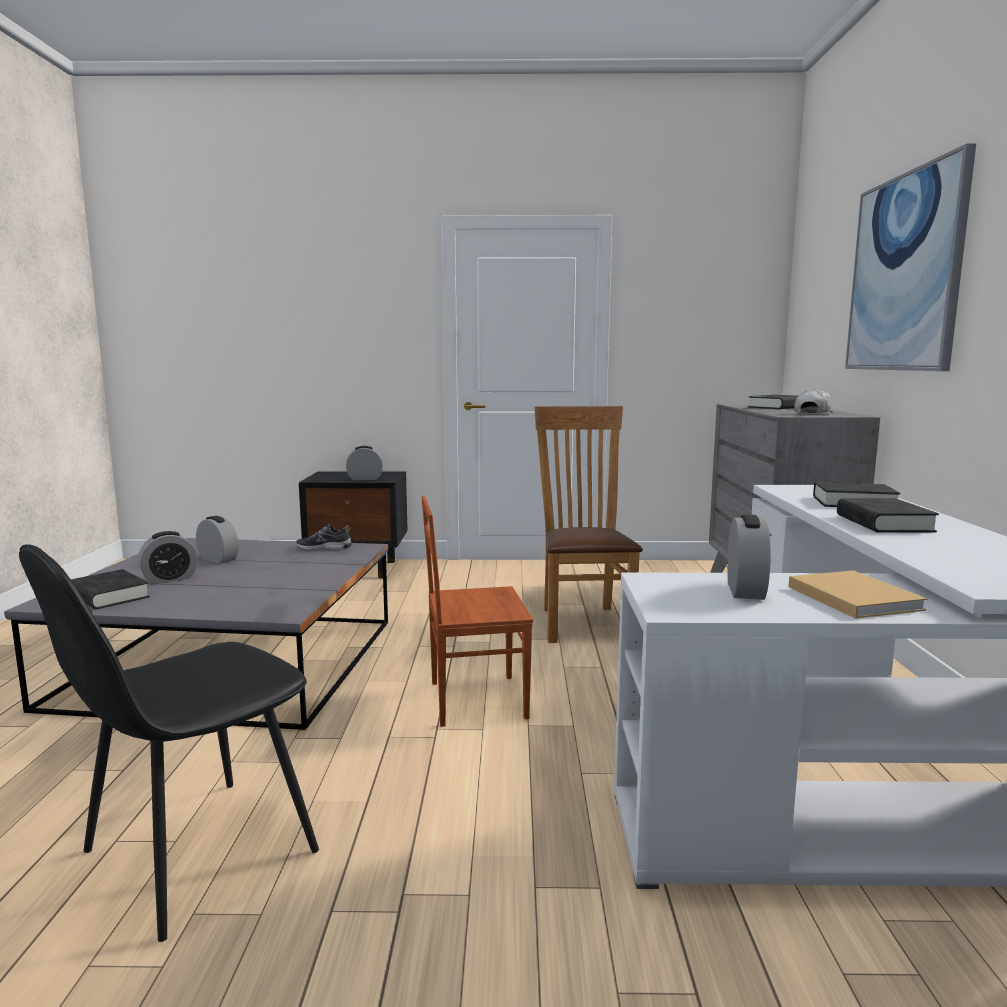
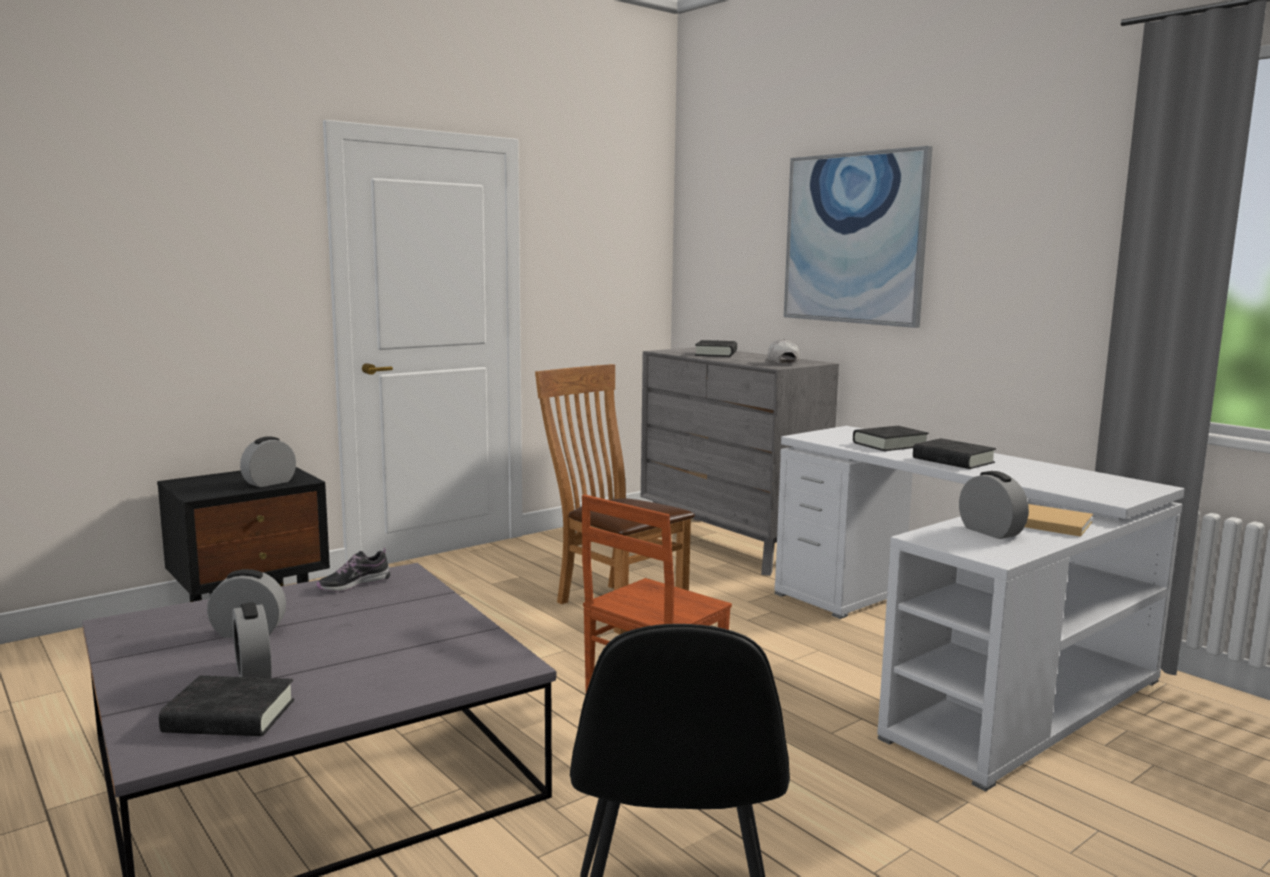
camera: 40 degrees left, 0 degrees up
alarm clock [138,531,198,584] -> alarm clock turned 135 degrees clockwise [232,602,272,678]

